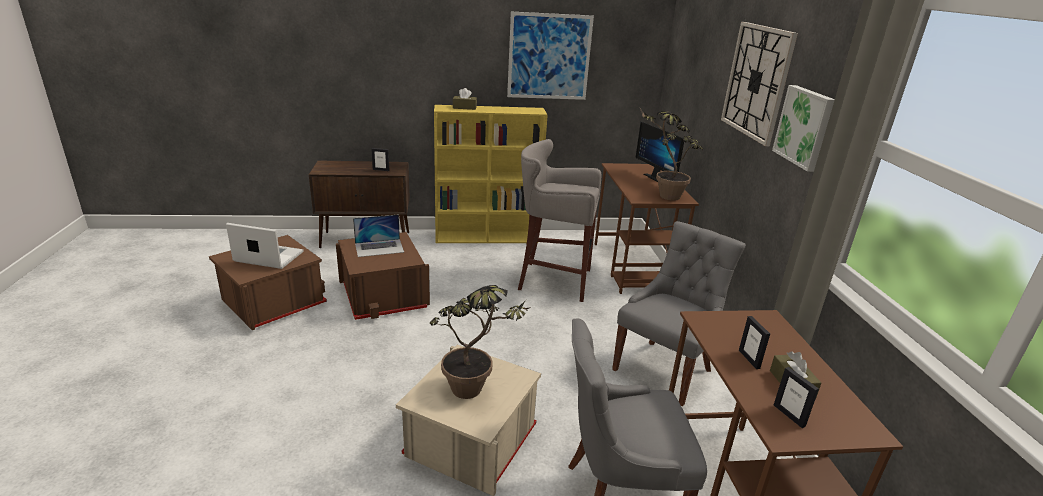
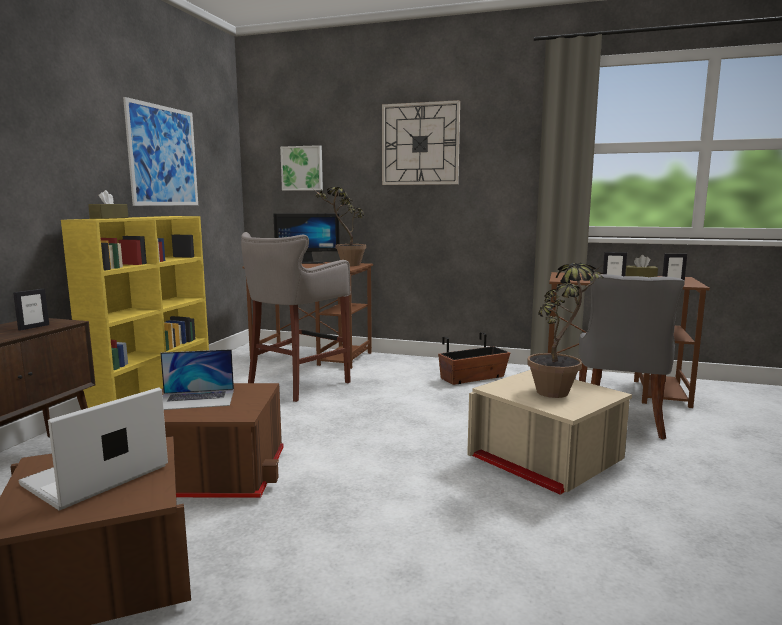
camera: 65 degrees left, 15 degrees down
laptop [353,215,404,257] -> laptop turned 75 degrees clockwise [160,349,234,410]
grey chair [612,221,746,406] -> planter [438,332,510,385]
picture [772,85,835,172] -> picture moved to [280,145,323,191]

